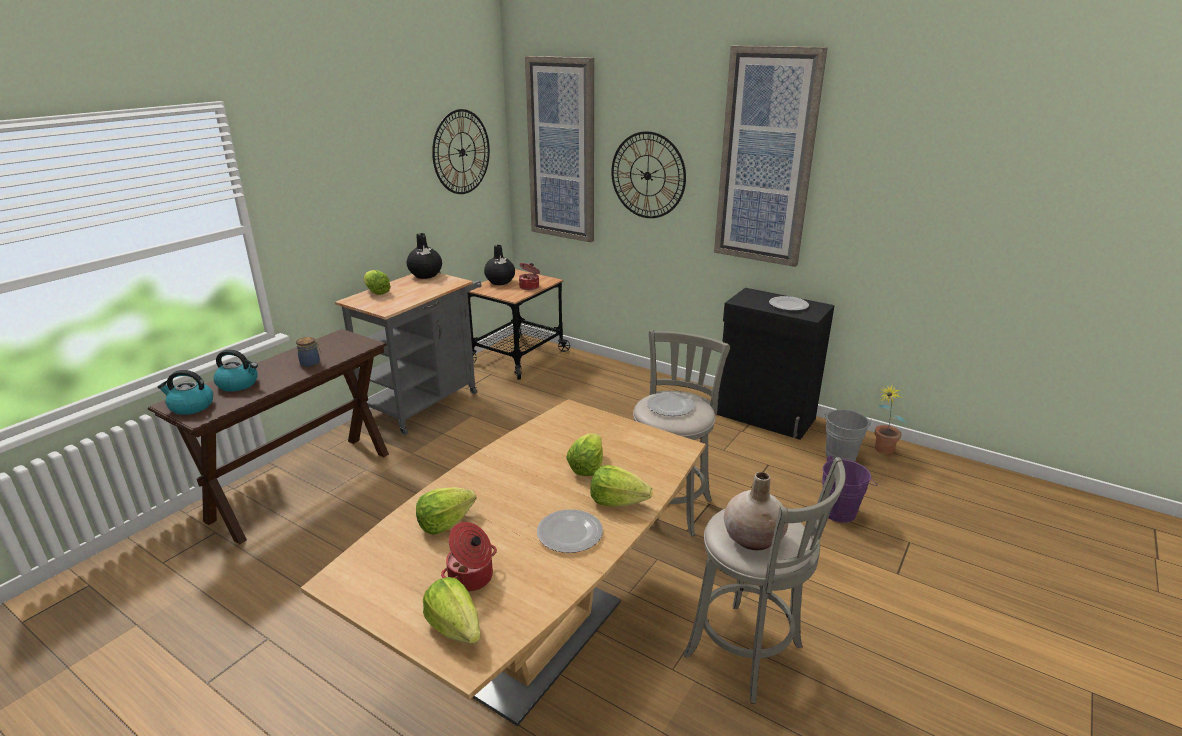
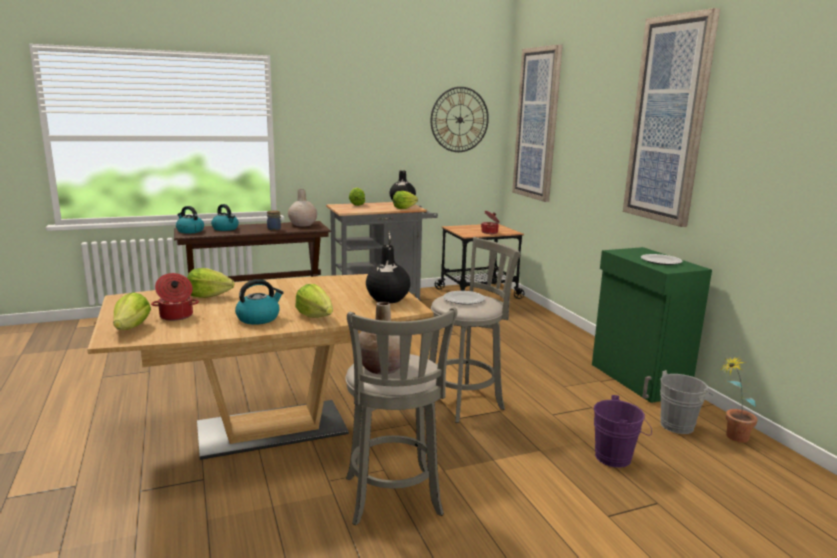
camera: 35 degrees right, 10 degrees down
black vase [484,245,515,285] -> black vase moved to [366,245,410,303]
plate [537,509,603,553] -> kettle [235,279,284,325]
lettuce [566,434,603,476] -> lettuce moved to [393,191,418,209]
wall clock [611,131,686,218] -> none
black cabinet [717,288,835,440] -> green cabinet [592,247,712,403]
none -> beige vase [288,189,317,227]

